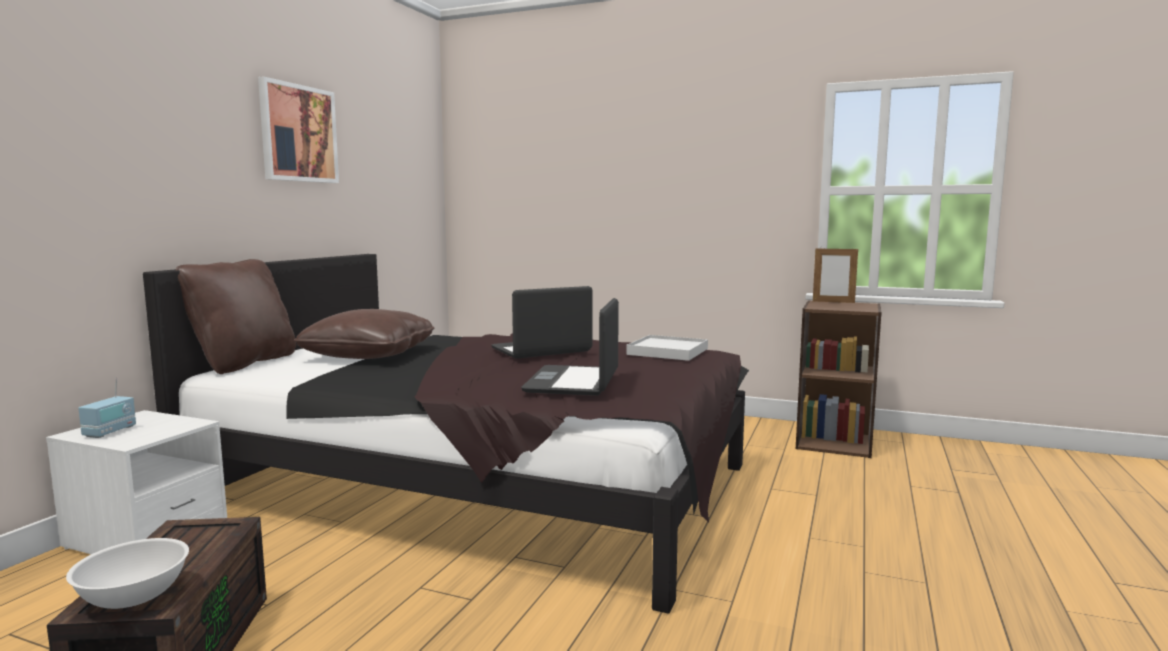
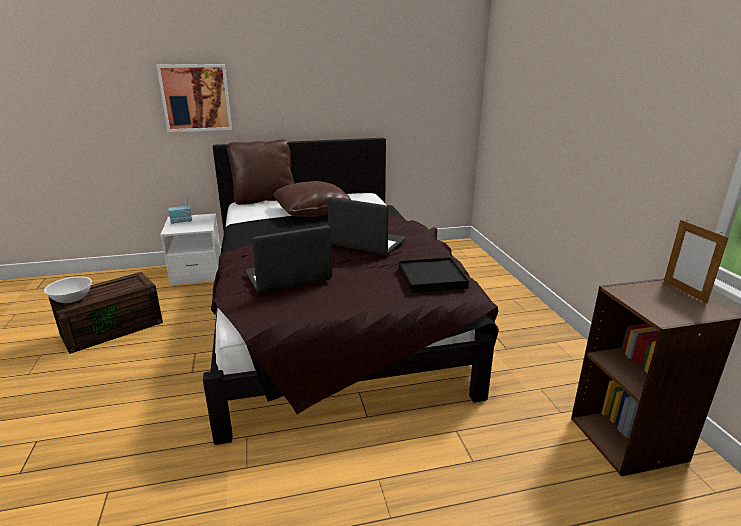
camera: 55 degrees right, 15 degrees up
picture [258,76,339,183] -> picture moved to [157,64,232,132]
white tray [626,335,708,361] -> black tray [399,257,469,293]

